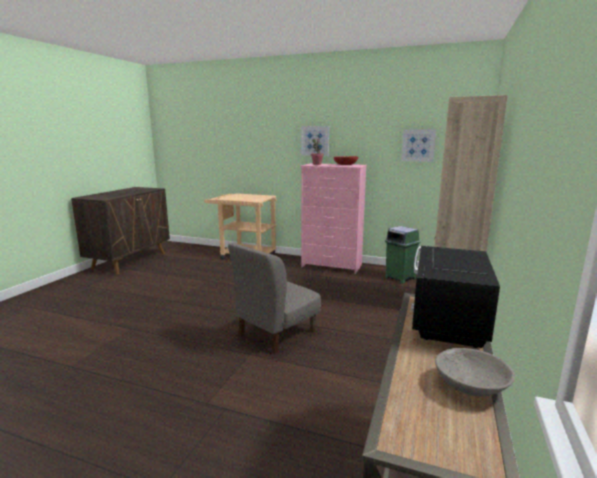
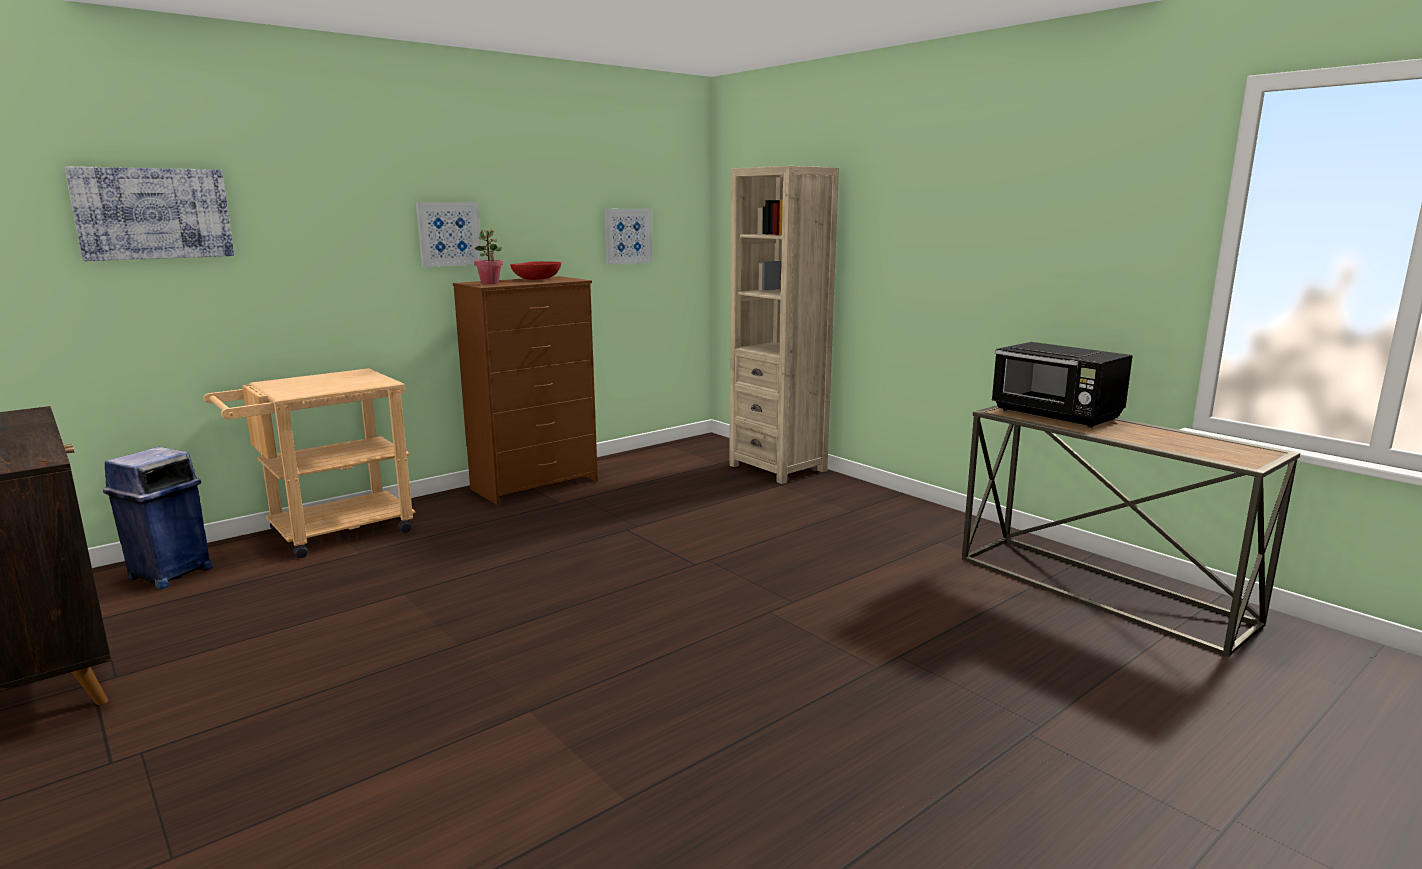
camera: 60 degrees left, 0 degrees up
grey chair [228,243,321,354] -> none
pink dresser [301,163,367,274] -> brown dresser [453,276,598,505]
green trash can [385,226,421,284] -> none
grey bowl [435,348,515,396] -> none
none -> picture [65,167,234,261]
none -> blue trash can [103,447,213,589]

